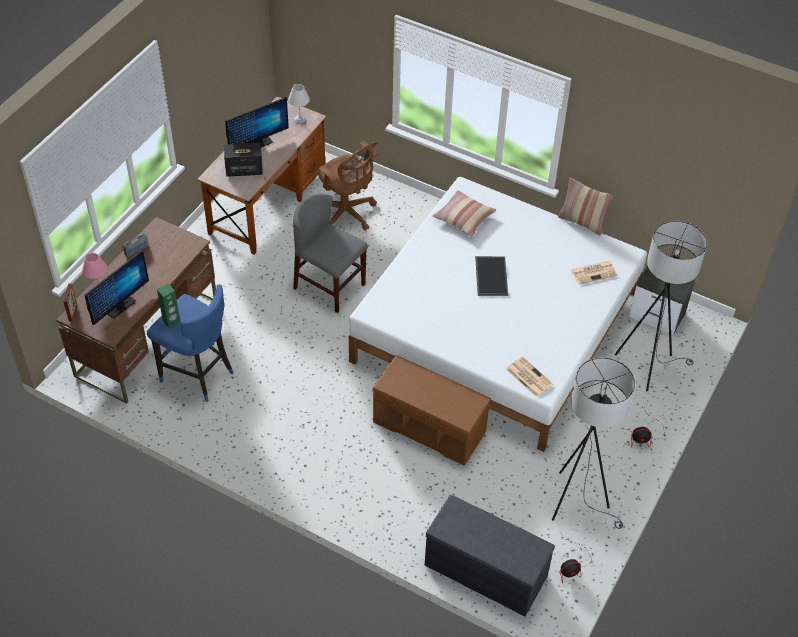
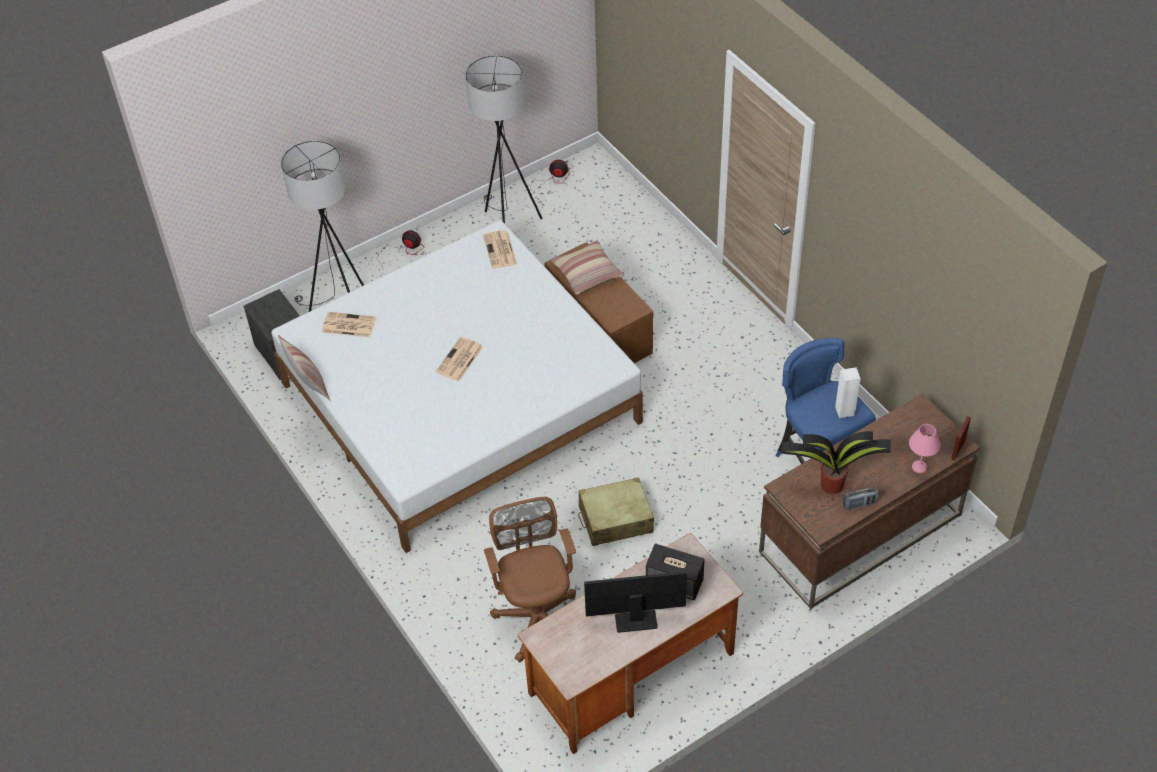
camera: 150 degrees left, 0 degrees up
monitor [85,250,149,325] -> none
green speaker [157,284,180,328] -> white speaker [835,367,861,418]
white table lamp [288,84,310,124] -> none
grey chair [293,193,368,313] -> beige suitcase [578,477,654,546]
grey bench [425,495,555,617] -> none
pillow [433,190,496,237] -> pillow moved to [551,240,624,294]
tray [475,256,508,296] -> newspaper [436,337,483,381]
none -> potted plant [781,431,891,494]

